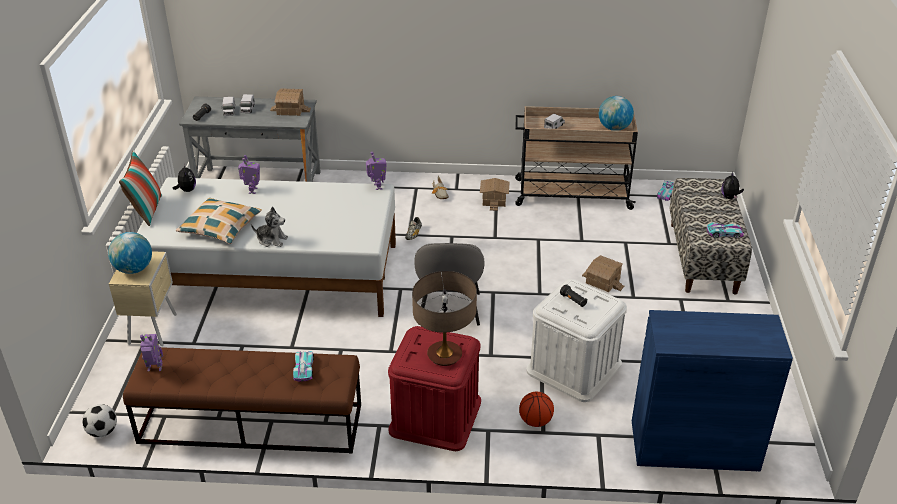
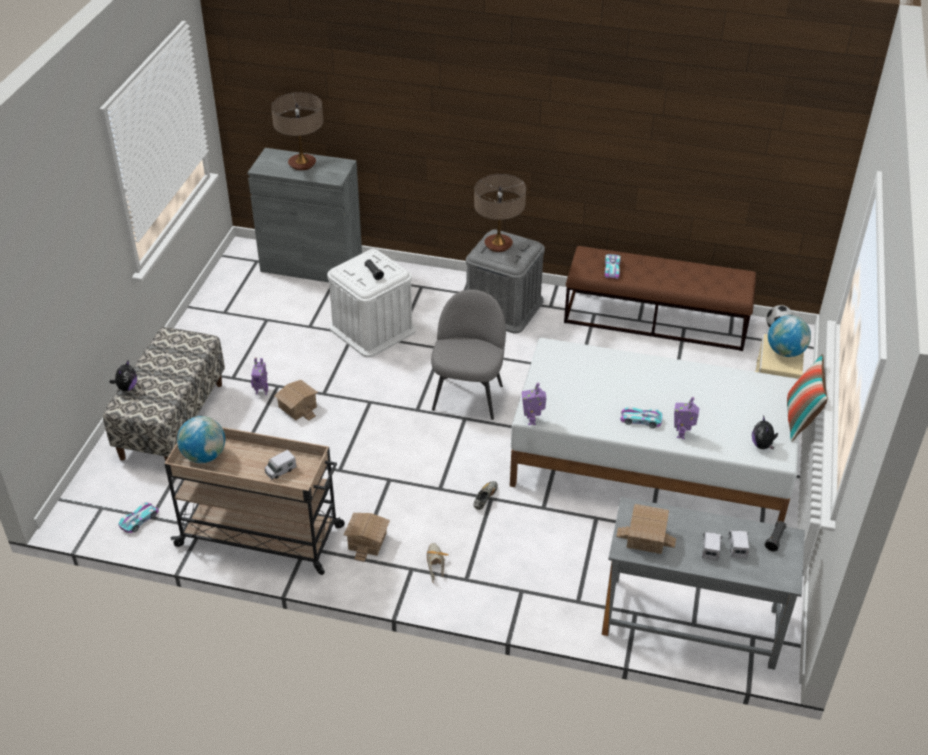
camera: 170 degrees left, 5 degrees up
toy robot [140,334,163,372] -> toy robot moved to [251,358,268,395]
pillow [176,198,262,244] -> none
plush toy [251,207,288,247] -> none
red storage box [388,326,481,451] -> grey storage box [466,229,545,333]
basketball [519,392,554,427] -> none
blue cabinet [632,310,793,472] -> grey cabinet [247,148,362,282]
toy car [707,222,744,238] -> toy car moved to [620,407,663,428]
none -> table lamp [271,92,323,170]

